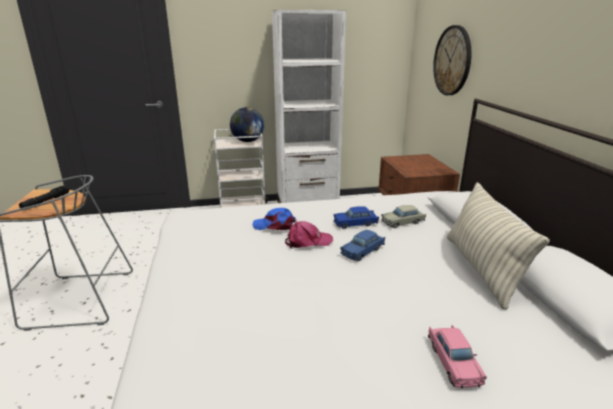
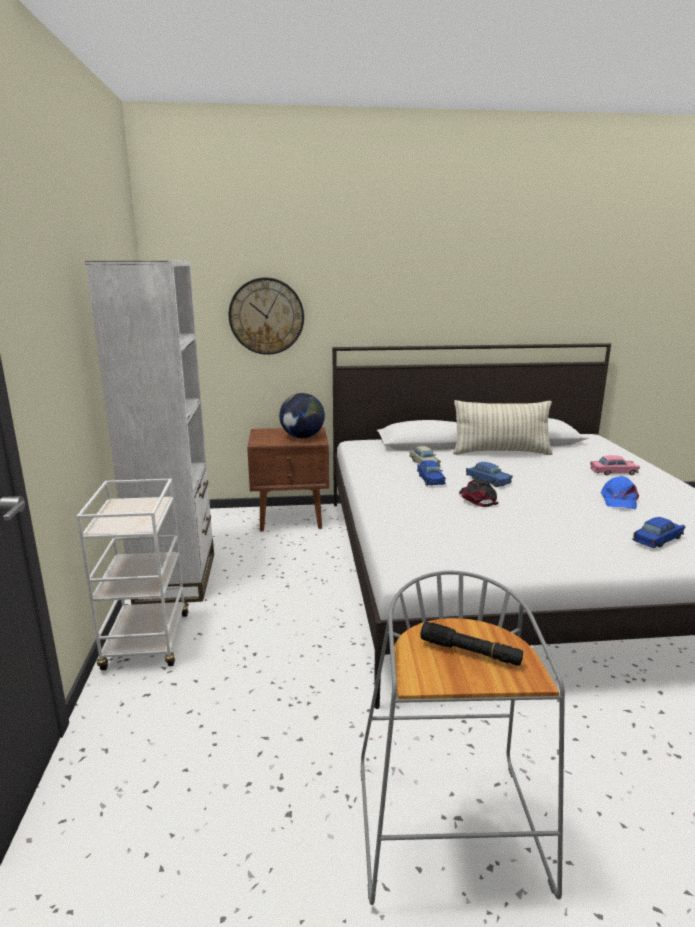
camera: 85 degrees left, 5 degrees down
globe [230,107,264,142] -> globe moved to [279,393,325,438]
blue cap [252,208,297,230] -> blue cap moved to [601,476,639,510]
pink cap [285,221,333,249] -> black cap [459,479,499,507]
none -> blue toy car [632,517,686,548]

